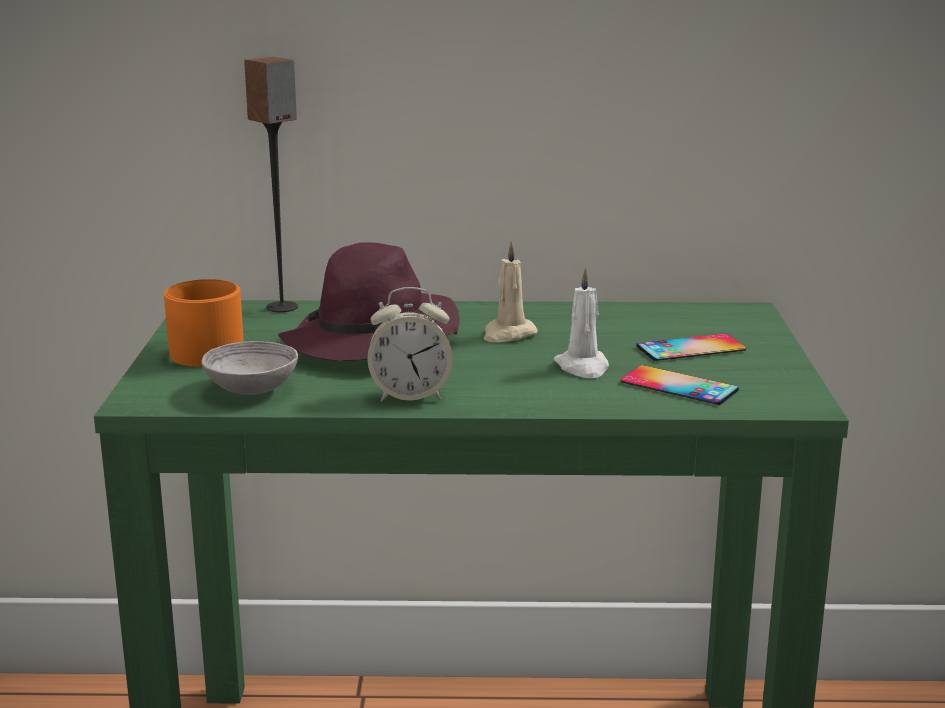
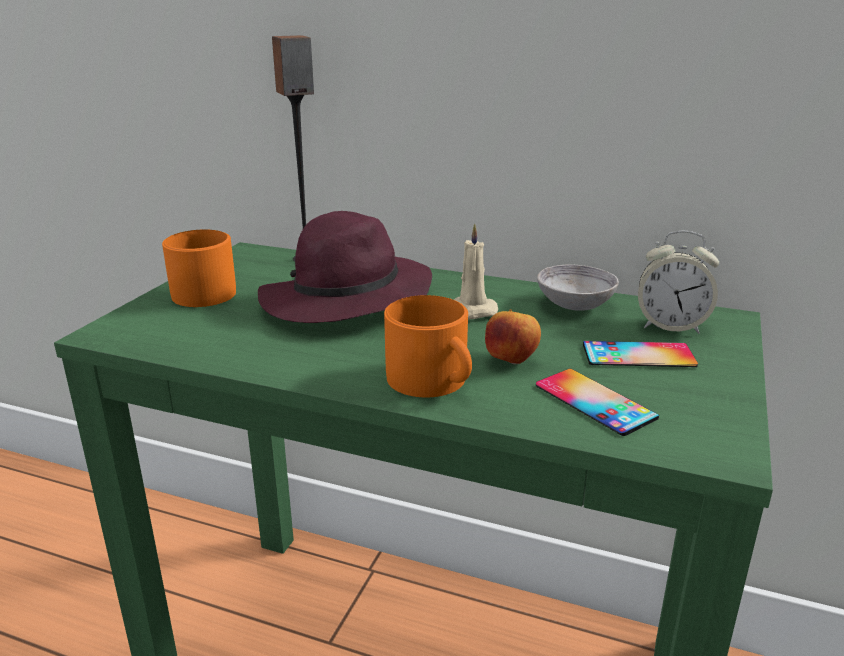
camera: 20 degrees right, 5 degrees up
grey bowl [201,341,298,395] -> grey bowl moved to [537,264,619,311]
alarm clock [367,287,453,402] -> alarm clock moved to [638,231,719,334]
white candle [554,267,609,378] -> apple [485,309,541,364]
none -> orange mug [384,295,472,397]

